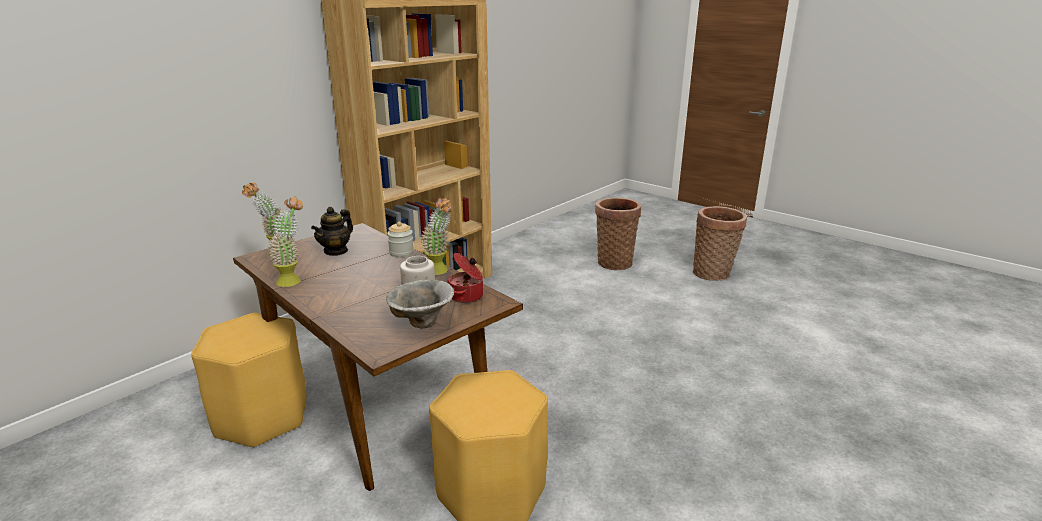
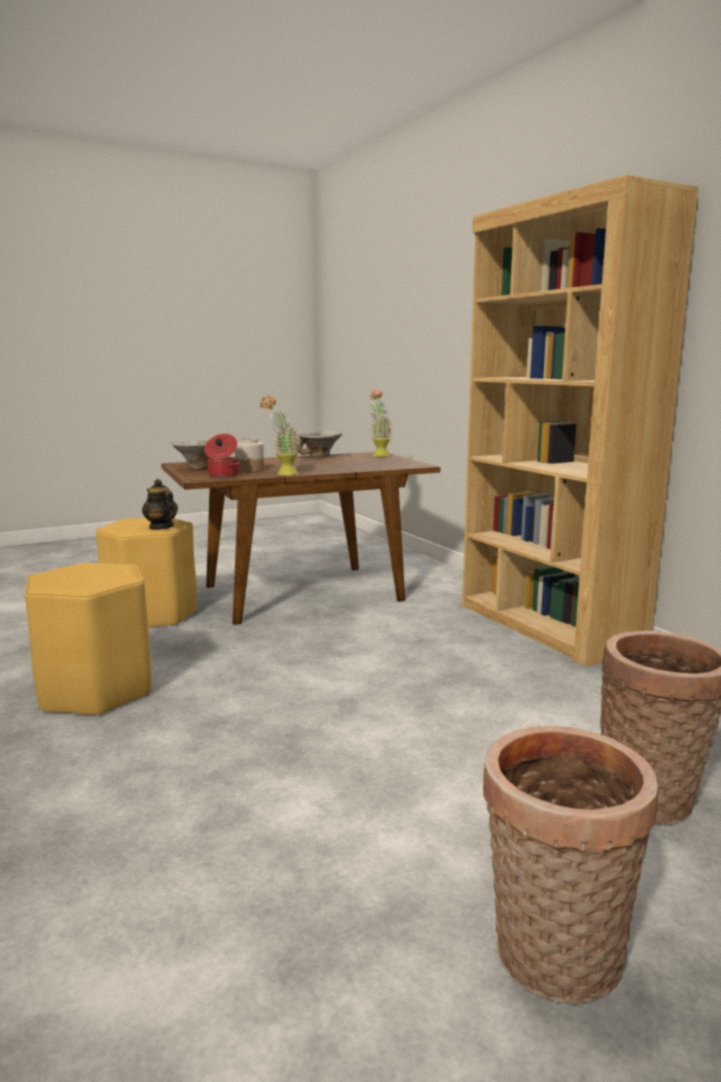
camera: 110 degrees right, 10 degrees down
yellow stool [191,313,307,448] -> yellow stool moved to [25,563,152,716]
potted plant [268,196,303,287] -> bowl [297,431,343,457]
teapot [311,207,353,256] -> teapot moved to [142,479,178,530]
jar [387,222,414,258] -> none

